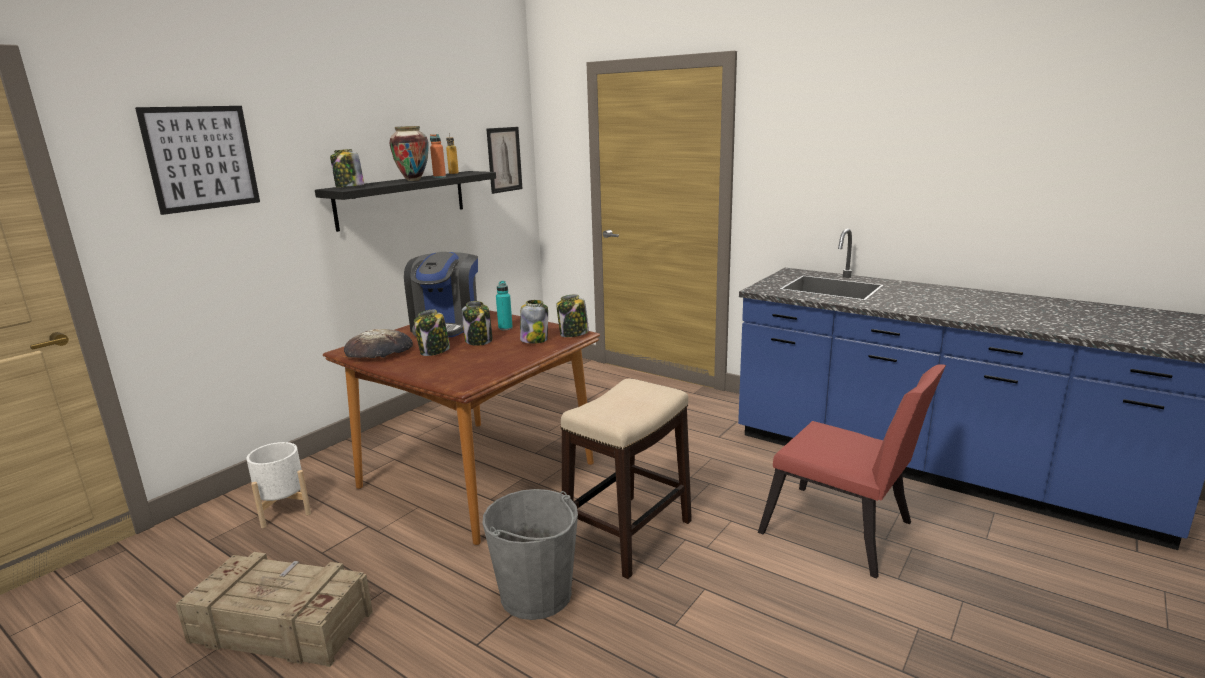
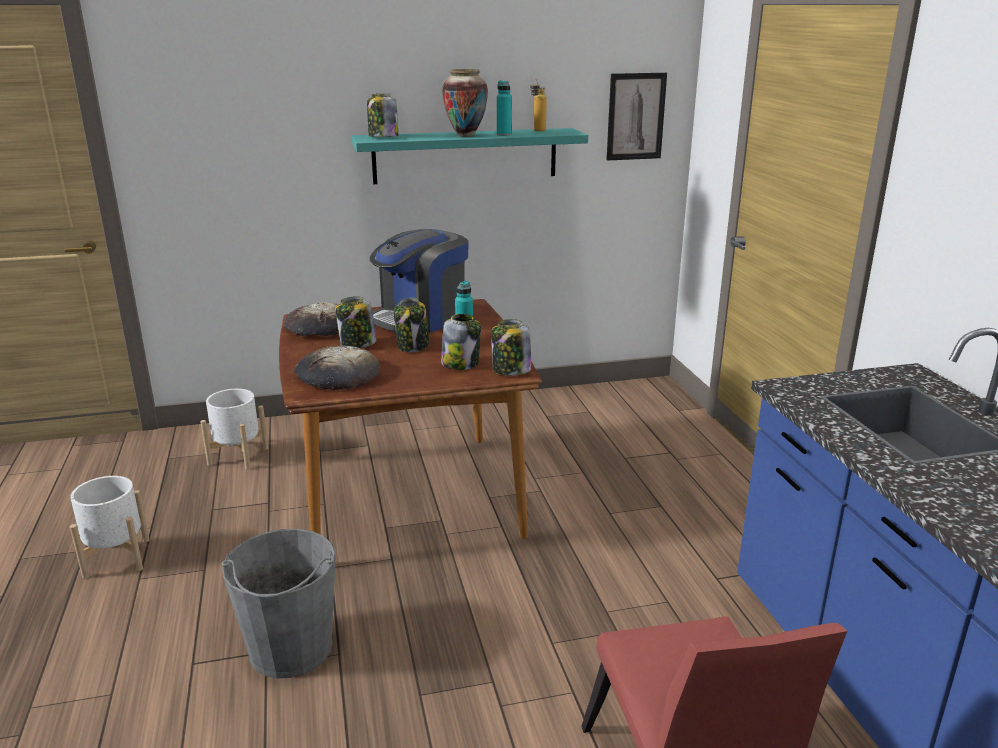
camera: 40 degrees right, 5 degrees up
picture [135,106,260,215] -> none
crate [176,552,373,667] -> white planter [70,476,149,579]
black shelf [315,171,496,232] -> turquoise shelf [352,128,588,184]
orange bottle [430,134,446,178] -> turquoise bottle [497,80,512,136]
stool [560,379,692,579] -> none
none -> bread [294,345,380,390]

